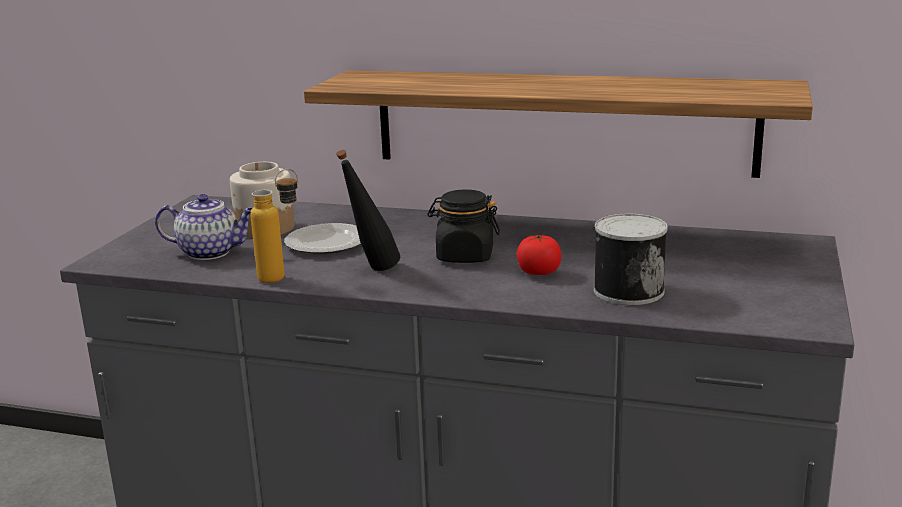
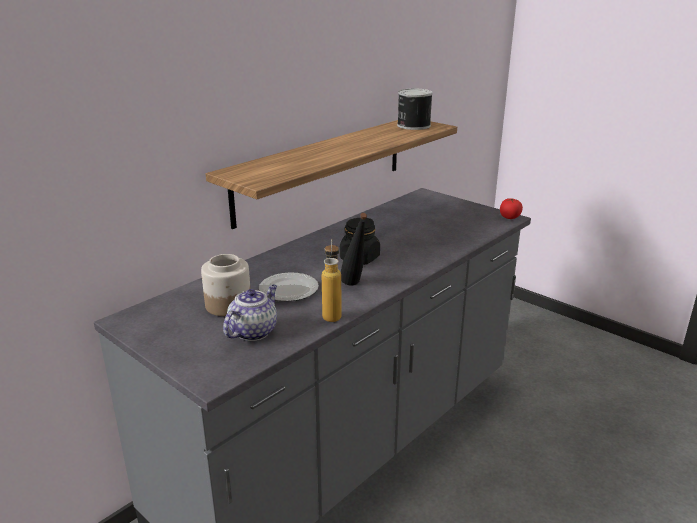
camera: 65 degrees left, 5 degrees up
tomato [517,234,561,275] -> tomato moved to [500,198,523,219]
can [594,214,668,305] -> can moved to [397,88,433,130]

